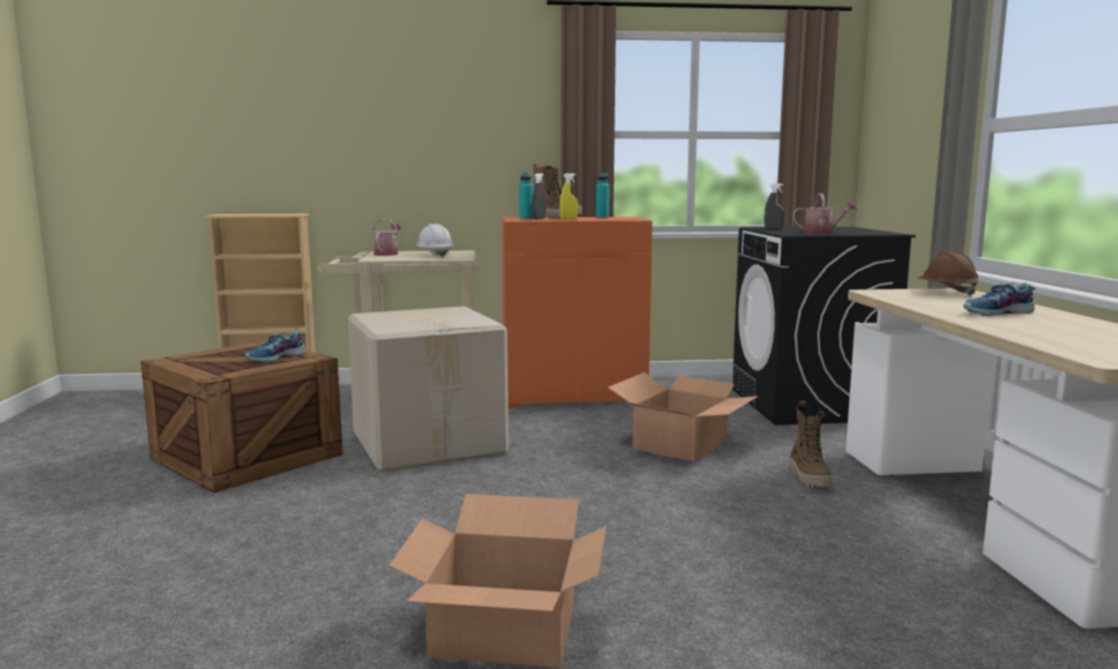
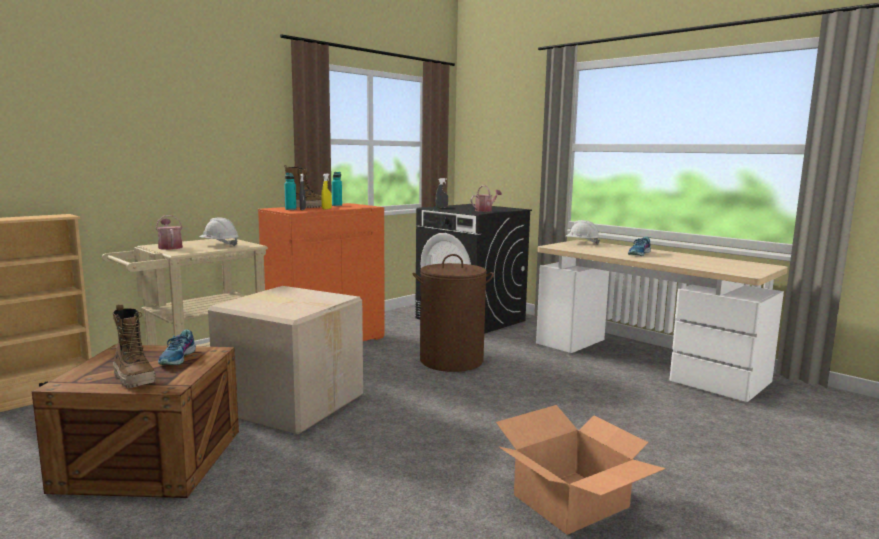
camera: 40 degrees left, 0 degrees up
cardboard box [608,373,758,462] -> brown laundry basket [413,254,494,372]
boot [789,401,832,487] -> boot moved to [113,304,156,388]
brown hard hat [918,251,979,296] -> white hard hat [566,220,600,245]

